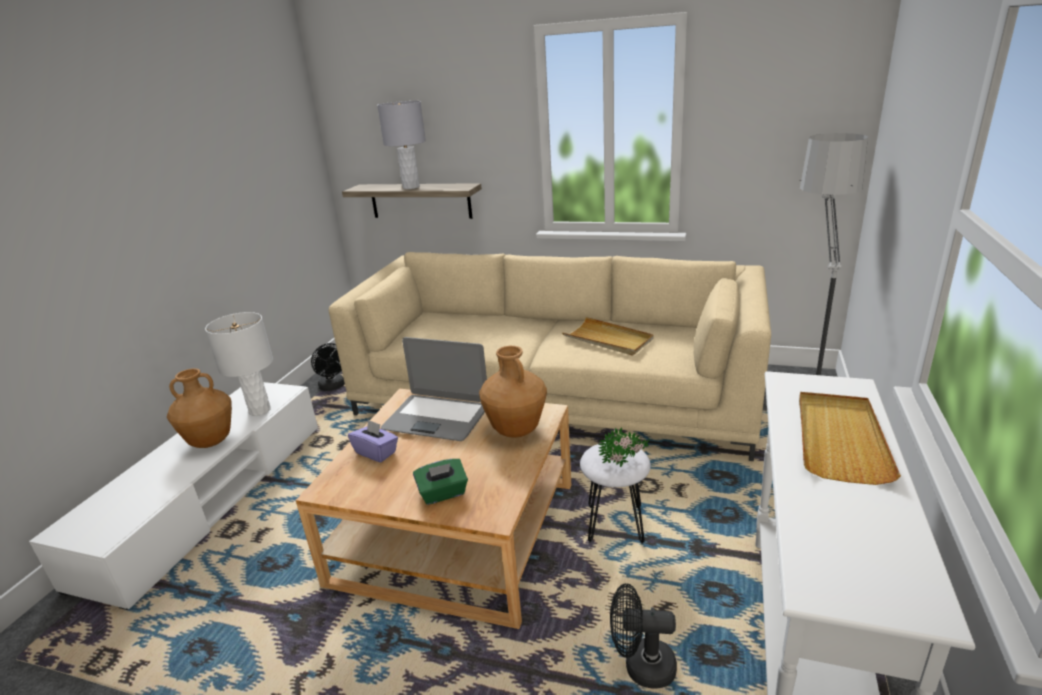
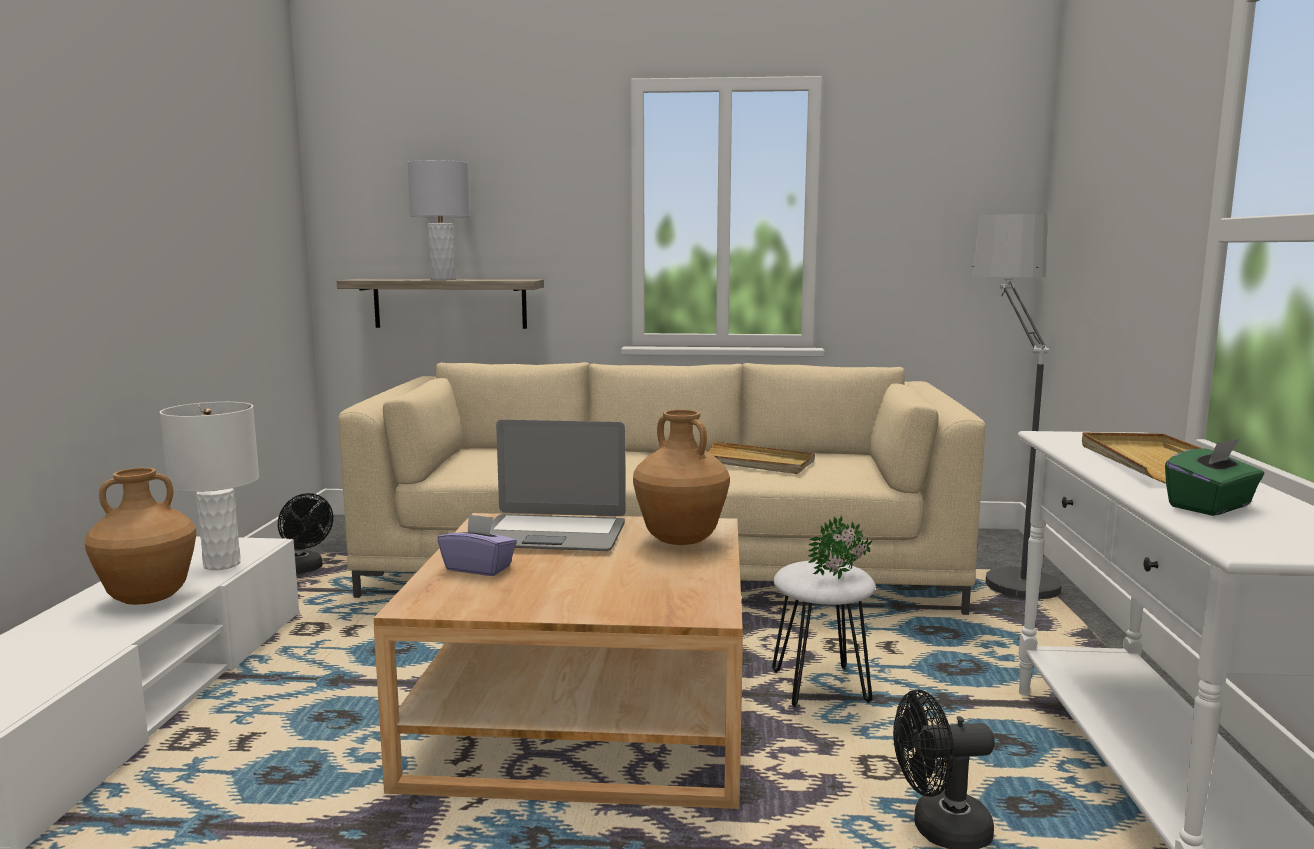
camera: 15 degrees left, 15 degrees down
green tissue box [413,459,468,505] -> green tissue box moved to [1165,439,1264,516]

